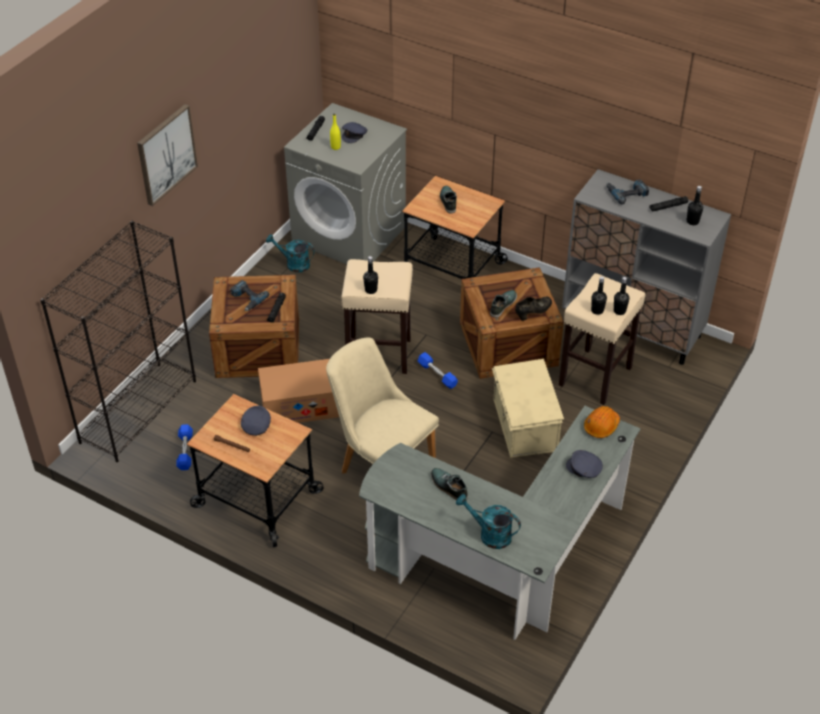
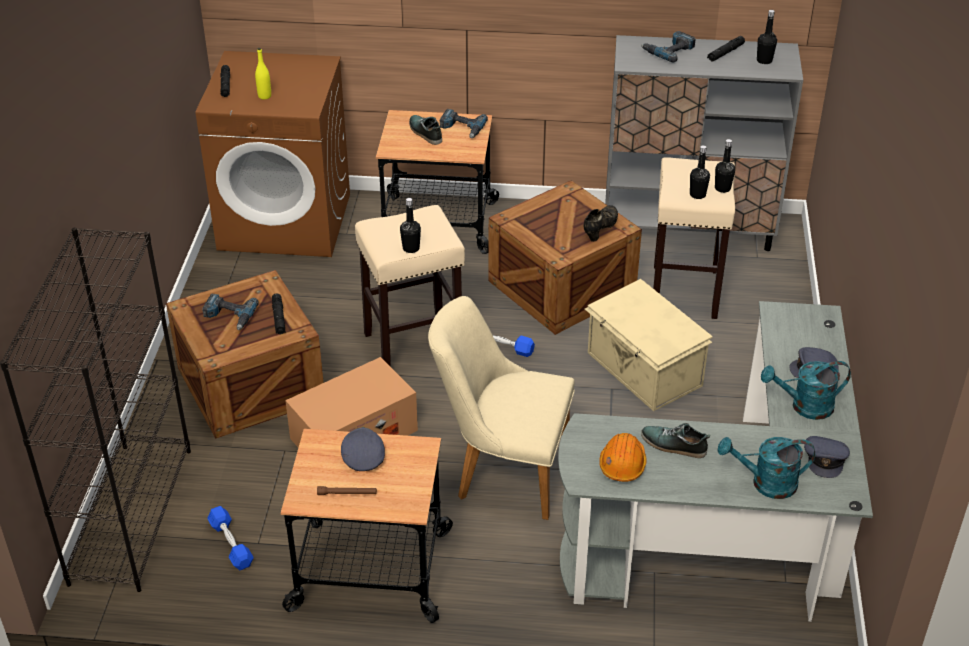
camera: 25 degrees left, 5 degrees down
picture [137,104,198,206] -> none
turquoise watering can [266,234,315,272] -> turquoise watering can moved to [761,361,851,420]
grey washing machine [284,103,407,264] -> brown washing machine [196,51,350,257]
grey cap [342,122,367,143] -> grey cap moved to [804,436,850,478]
shoe [490,290,517,318] -> none
orange hard hat [584,406,620,438] -> orange hard hat moved to [599,433,647,482]
none -> power drill [440,109,488,138]

